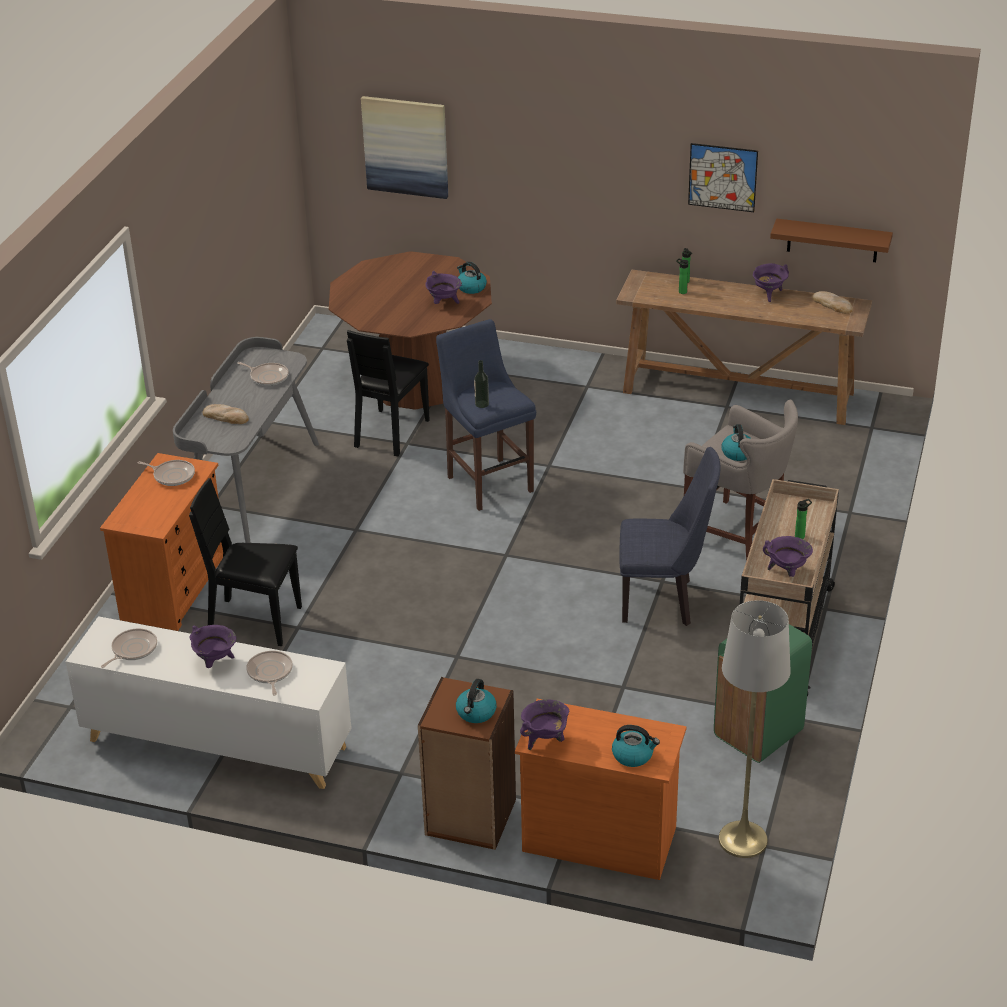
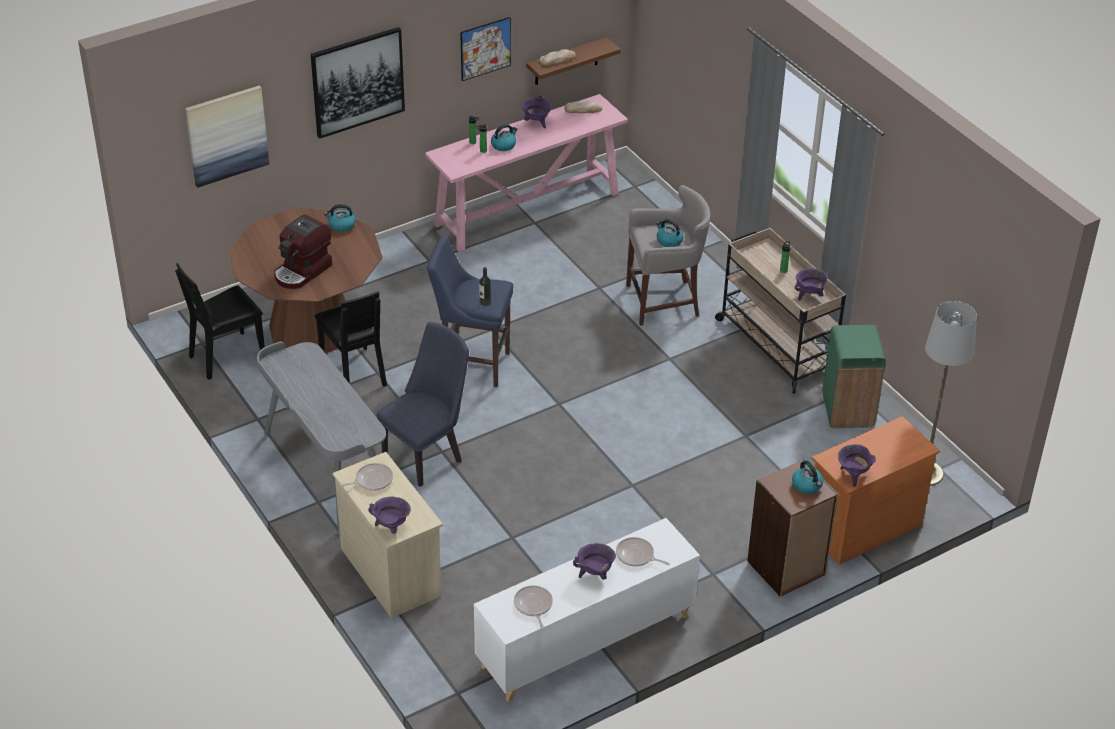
camera: 50 degrees left, 5 degrees up
orange dresser [100,453,224,631] -> beige dresser [333,452,443,618]
black chair [189,478,302,646] -> black chair moved to [175,263,265,380]
bread [203,404,249,424] -> bread moved to [539,49,576,66]
frying pan [237,362,289,386] -> none
purple cooking pot [425,271,462,304] -> purple cooking pot moved to [368,497,411,534]
kettle [612,725,660,767] -> kettle moved to [491,124,518,151]
brown console table [616,269,872,425] -> pink console table [425,94,628,252]
blue chair [619,447,721,626] -> blue chair moved to [377,322,469,487]
none -> coffee machine [274,214,332,289]
none -> picture [311,27,405,139]

